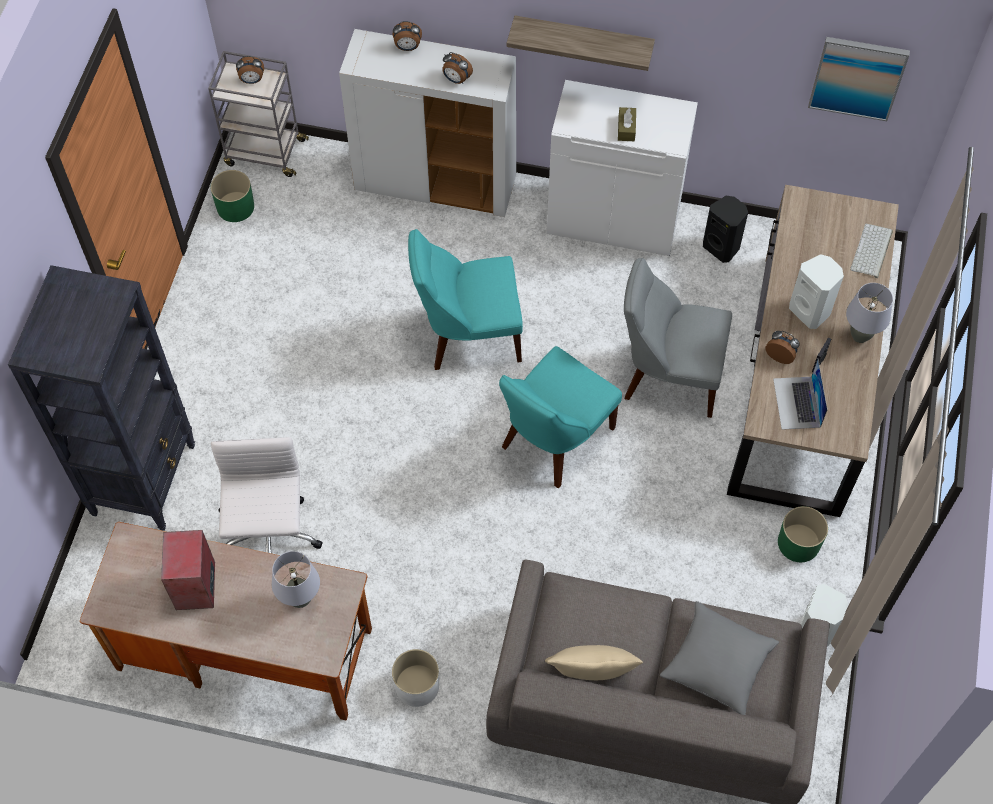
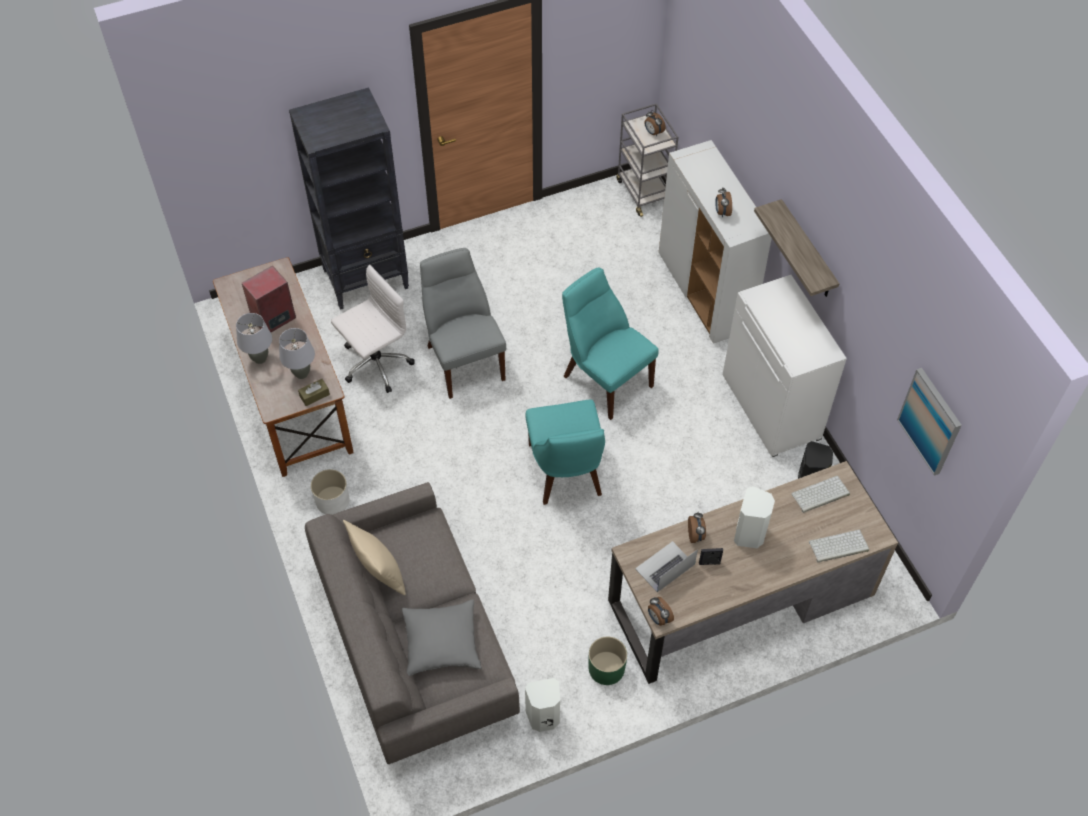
camera: 55 degrees right, 5 degrees down
green planter [211,170,254,222] -> none
alarm clock [393,21,422,51] -> alarm clock moved to [648,597,674,626]
turquoise chair [499,346,622,488] -> turquoise chair turned 105 degrees counterclockwise [525,399,605,505]
brown tissue box [618,107,636,141] -> brown tissue box moved to [298,379,330,406]
grey chair [624,258,732,418] -> grey chair moved to [420,248,506,399]
grey table lamp [846,283,893,343] -> grey table lamp moved to [236,313,272,364]
none -> keyboard [791,476,850,513]

